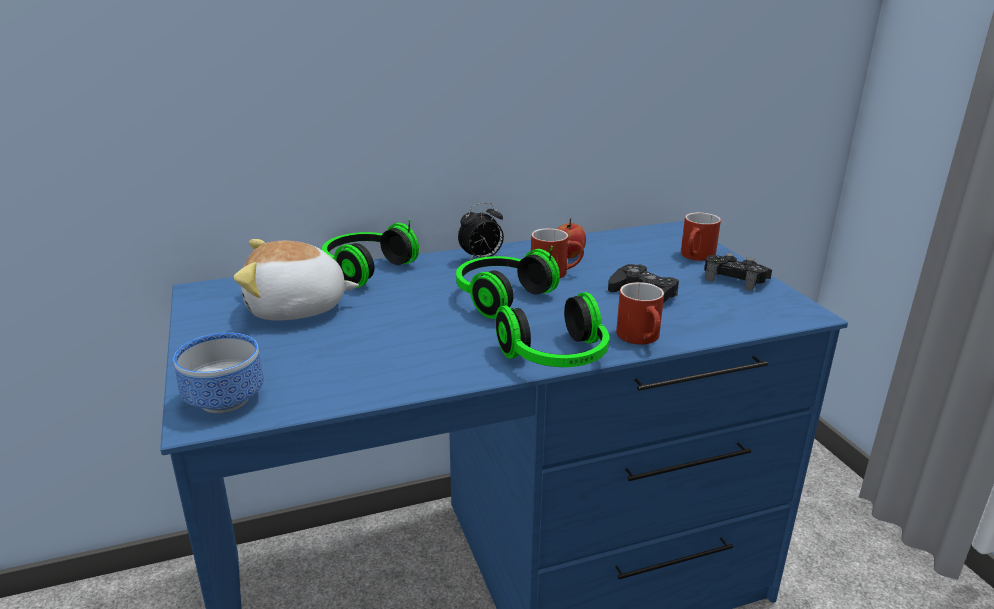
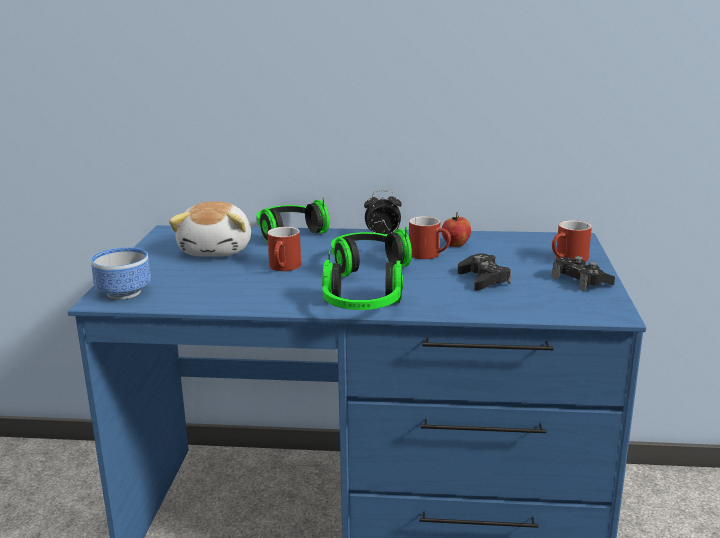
camera: 25 degrees right, 5 degrees down
plush toy [234,239,359,321] -> plush toy turned 105 degrees counterclockwise [169,201,251,257]
red mug [616,282,664,345] -> red mug moved to [267,227,301,271]

